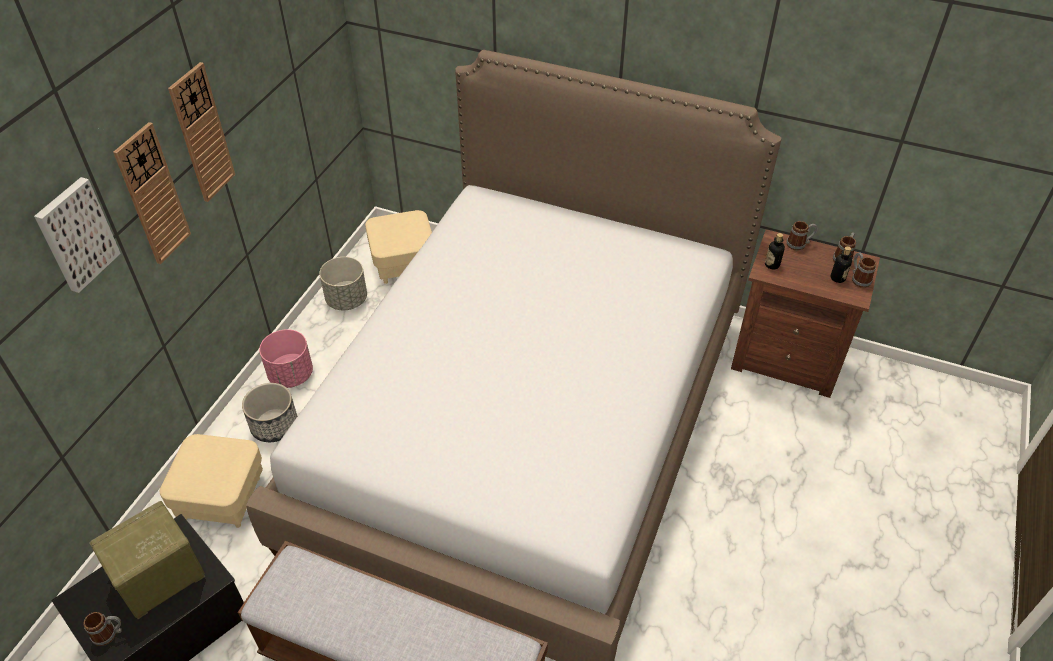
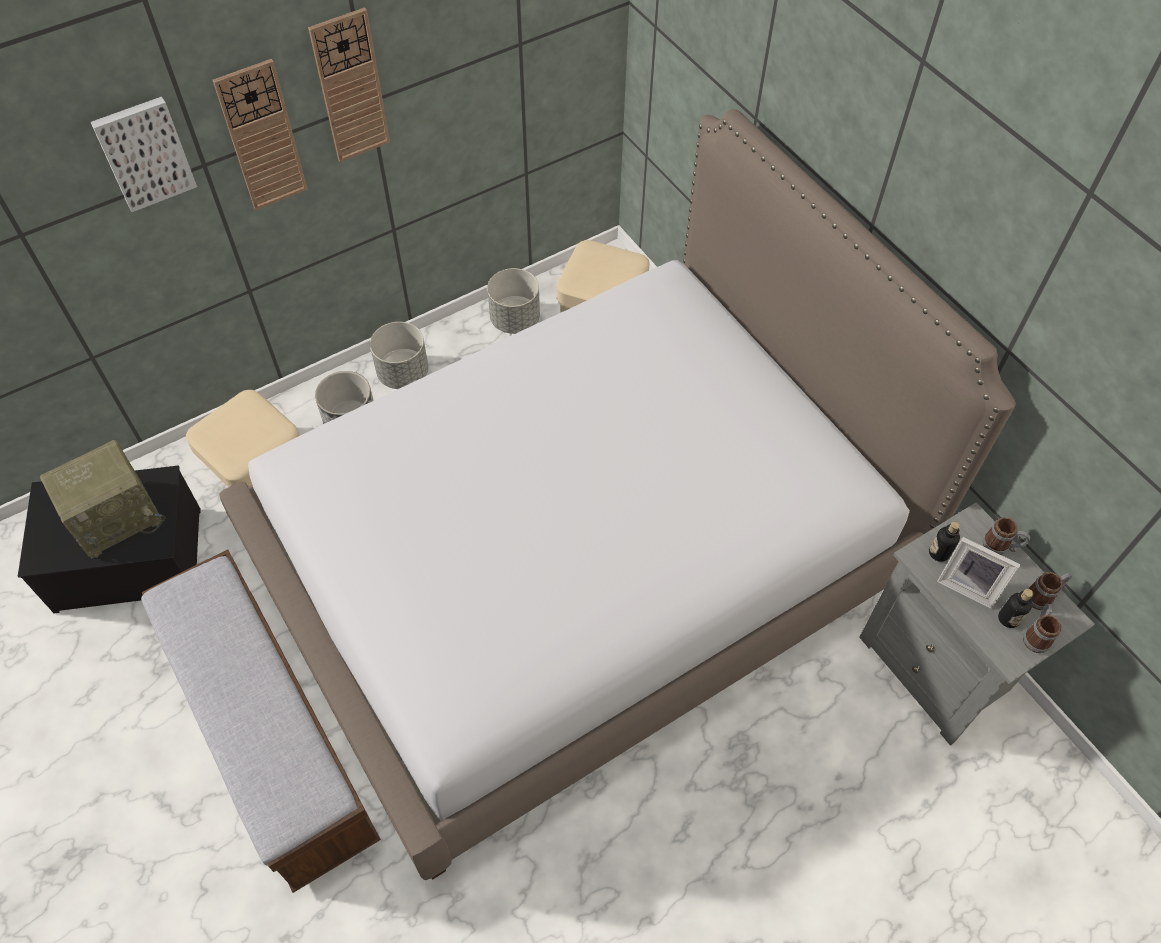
camera: 35 degrees right, 10 degrees up
mug [83,612,121,646] -> none
radio [89,501,205,619] -> radio turned 150 degrees clockwise [40,440,166,559]
pink planter [259,329,313,388] -> grey planter [370,322,428,389]
brown nightstand [731,229,880,398] -> grey nightstand [859,503,1095,746]
none -> picture frame [937,537,1021,609]

